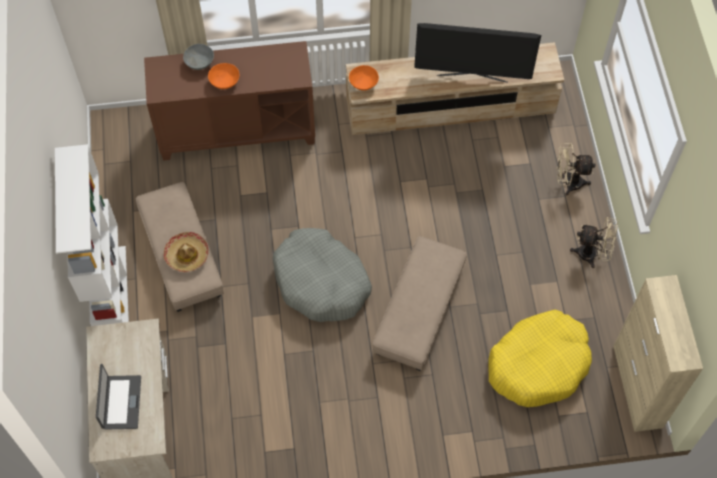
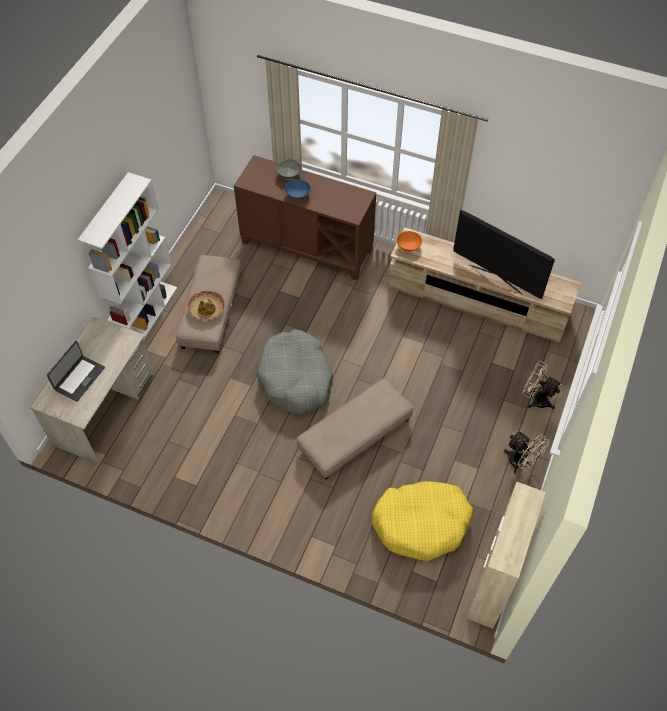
camera: 30 degrees right, 5 degrees down
orange bowl [208,63,240,89] -> blue bowl [285,179,311,200]

